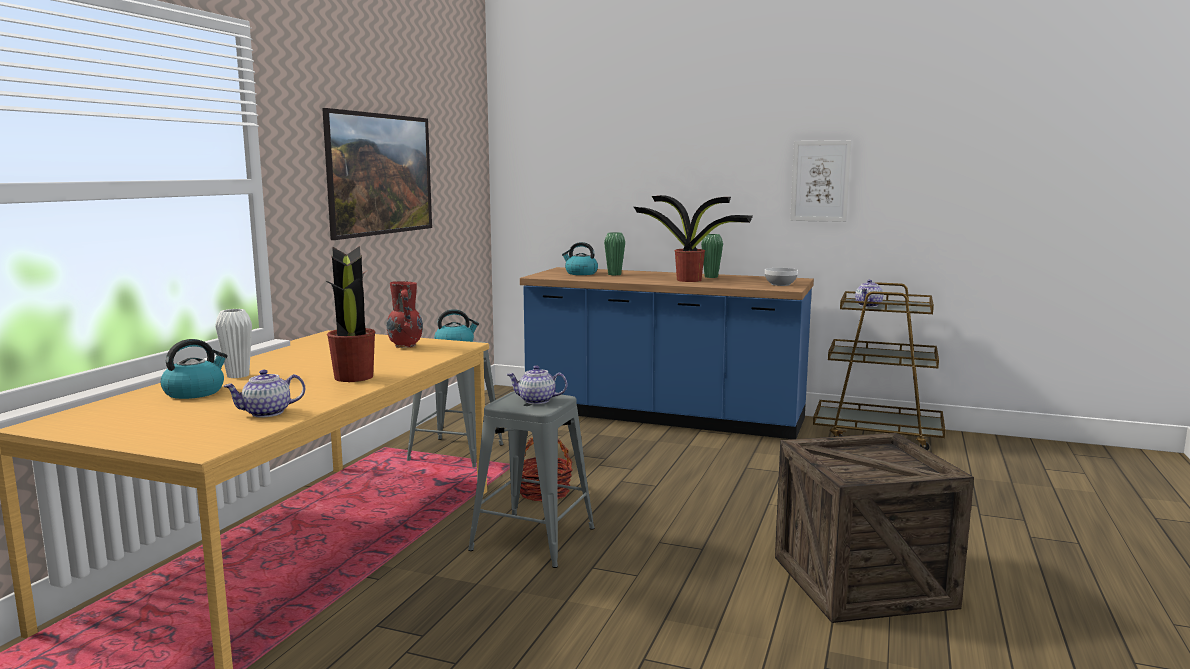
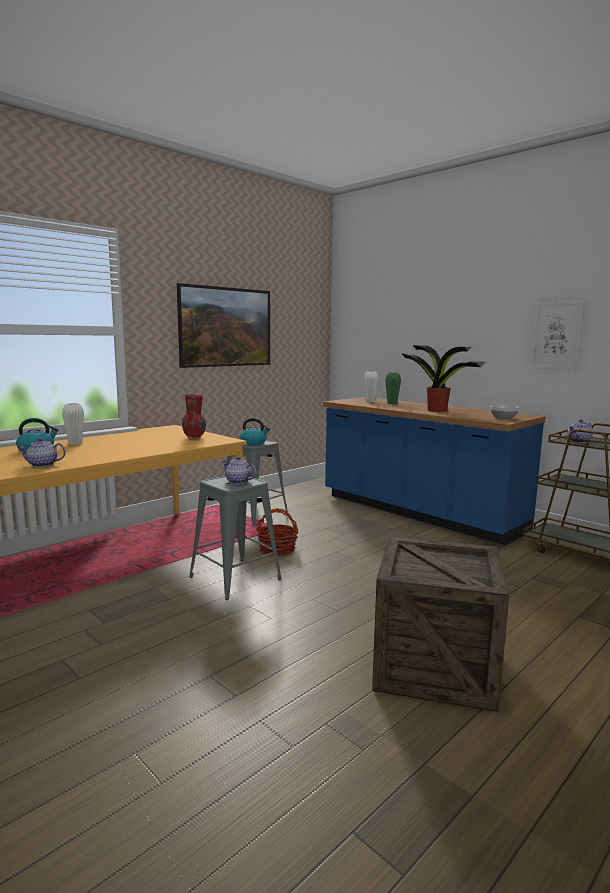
camera: 25 degrees right, 0 degrees up
potted plant [326,246,376,382] -> none
kettle [562,242,598,275] -> white vase [363,371,379,402]
green vase [701,234,723,278] -> none

